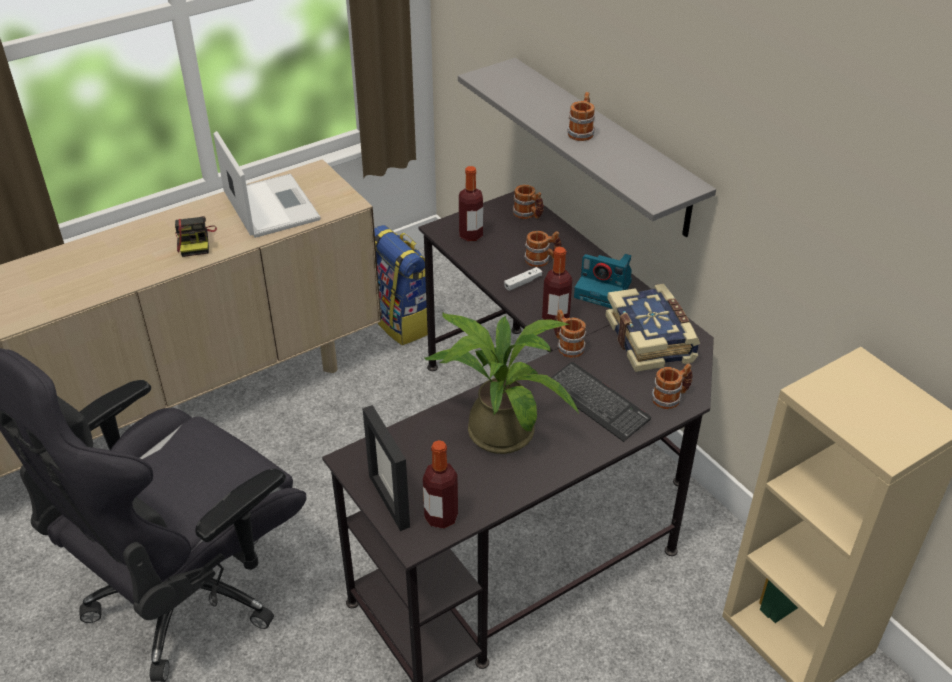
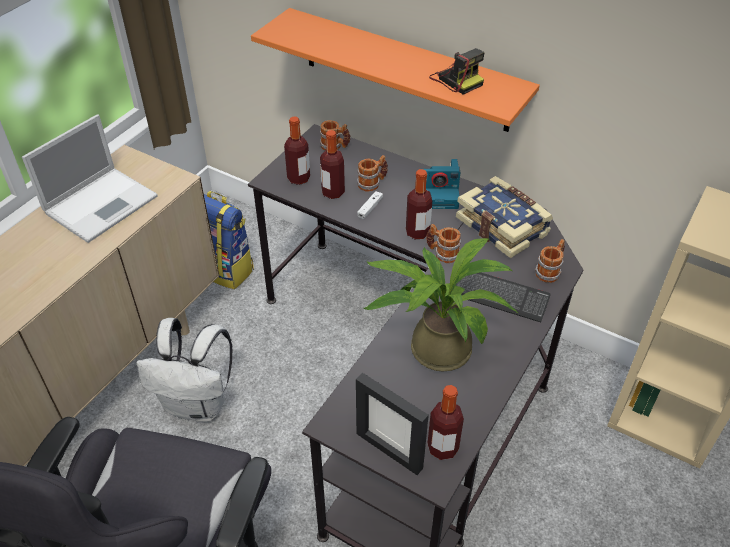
camera: 25 degrees left, 5 degrees up
camera [175,216,217,257] -> camera moved to [429,48,485,95]
laptop [213,131,320,238] -> laptop turned 90 degrees clockwise [22,114,158,243]
grey shelf [458,58,716,237] -> orange shelf [251,8,540,132]
mug [567,92,595,141] -> none
none -> white backpack [136,318,232,422]
none -> bottle [320,130,345,199]

